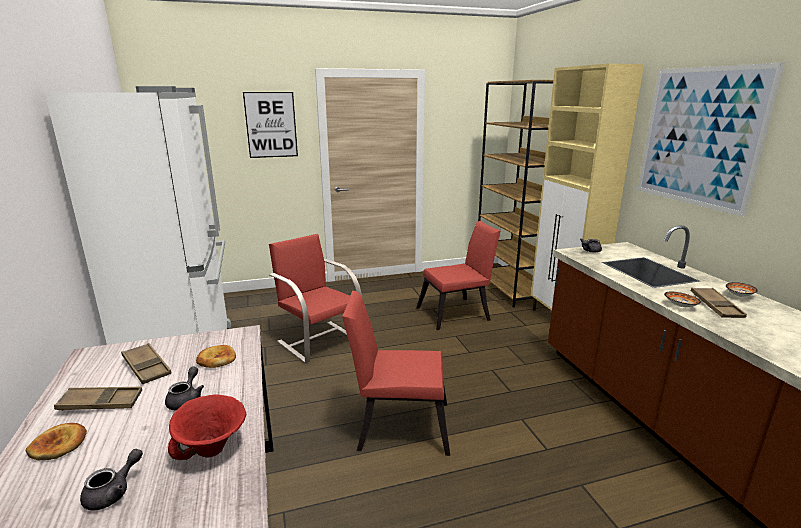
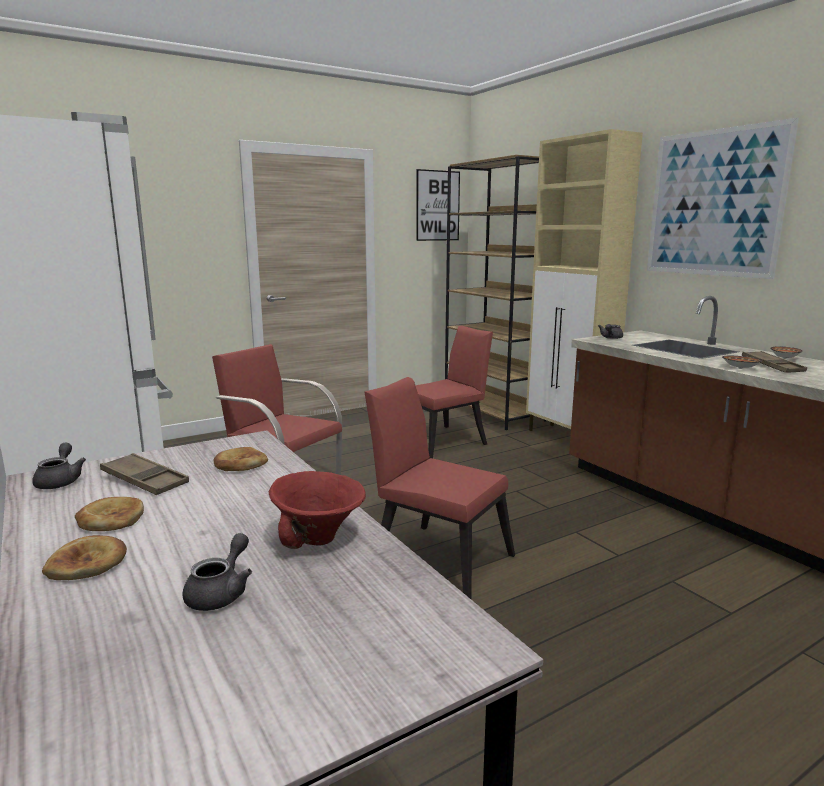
camera: 15 degrees left, 5 degrees down
brown tray [54,387,142,411] -> bread [75,497,144,531]
grey teapot [165,367,204,410] -> grey teapot moved to [32,443,86,489]
picture [243,92,298,158] -> picture moved to [416,169,460,241]
red chair [342,291,450,456] -> red chair turned 45 degrees clockwise [364,377,515,599]

